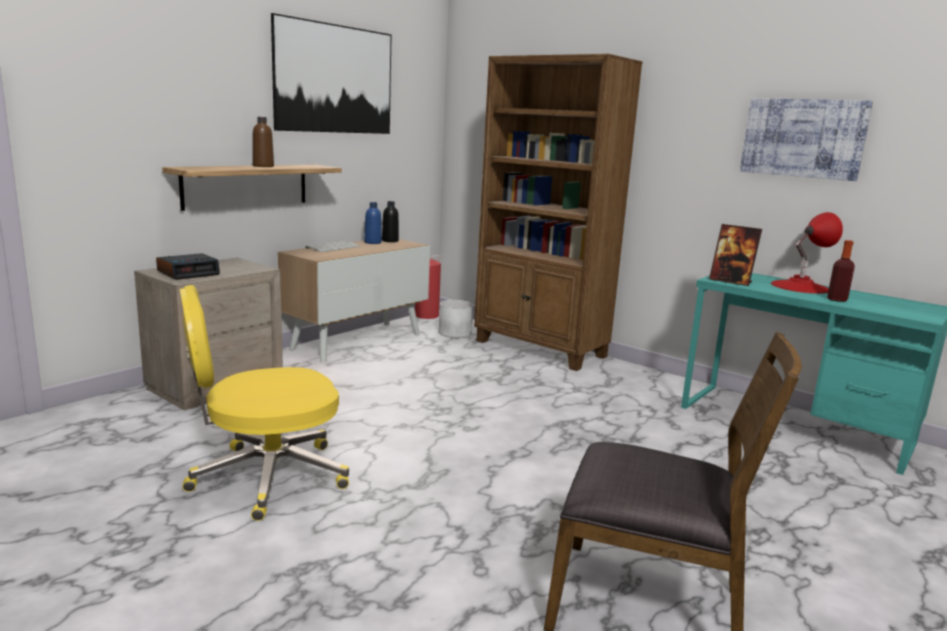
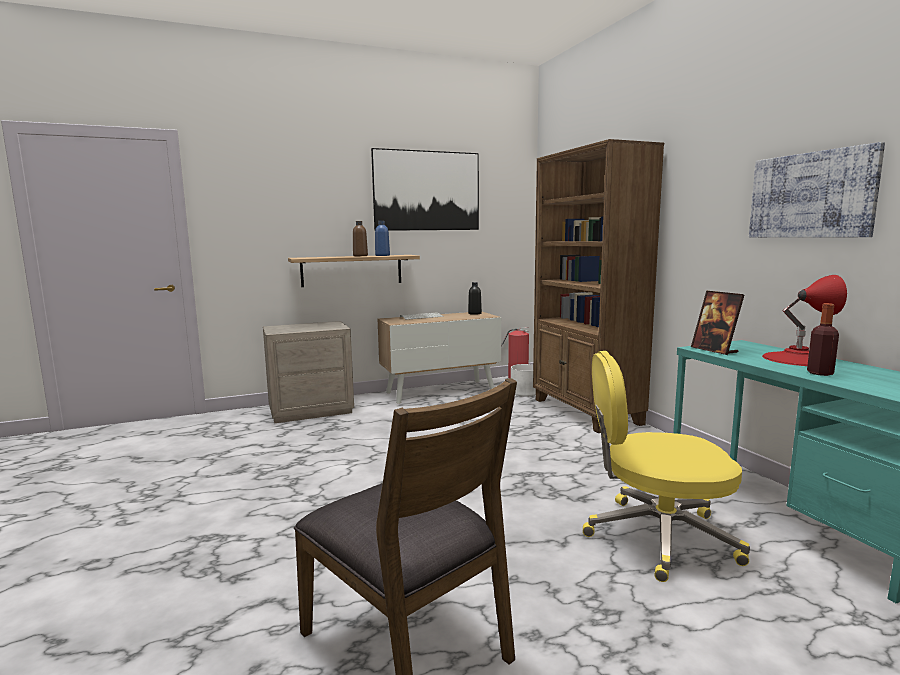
camera: 30 degrees right, 5 degrees down
alarm clock [156,253,220,280] -> none
yellow office chair [180,285,349,521] -> yellow office chair moved to [583,351,750,582]
blue bottle [364,202,382,244] -> blue bottle moved to [375,221,390,256]

